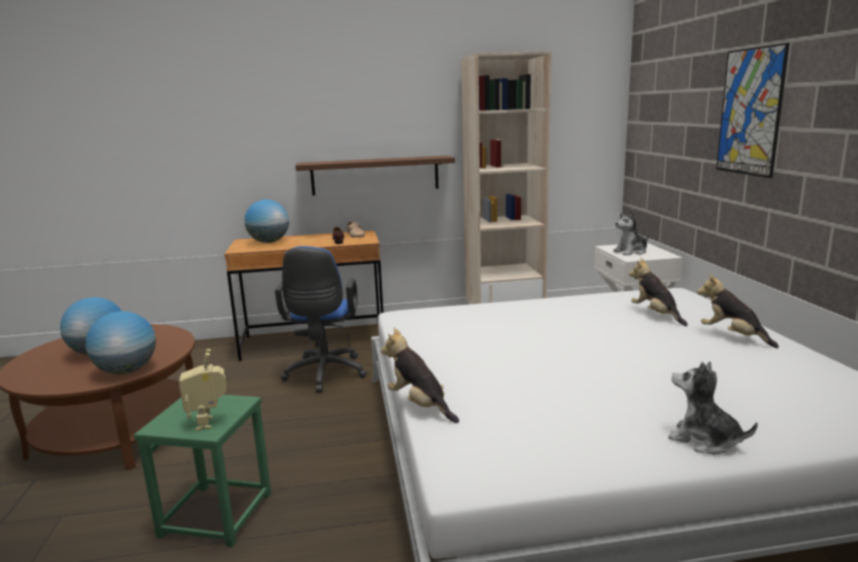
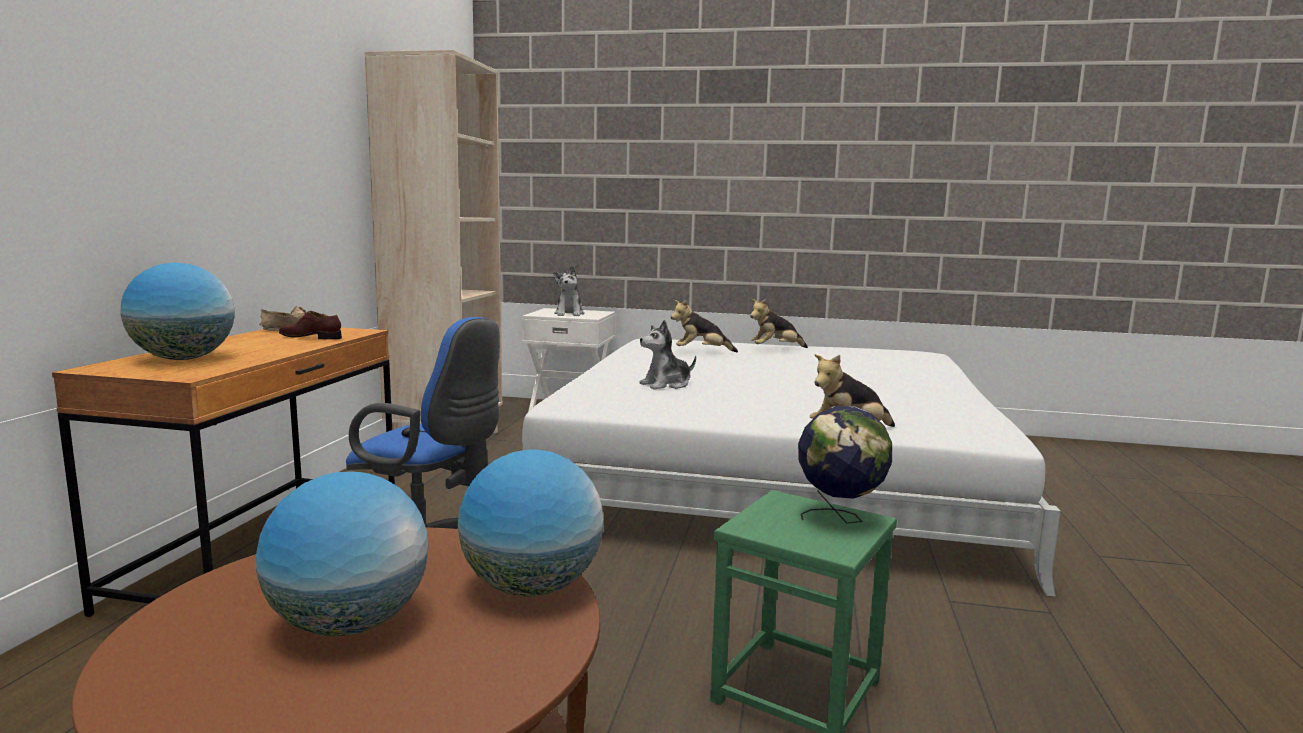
camera: 70 degrees left, 5 degrees down
toy robot [179,349,226,431] -> globe [798,406,892,524]
brown shelf [295,155,455,195] -> none
plush toy [668,362,758,454] -> plush toy moved to [640,320,696,389]
picture [716,43,789,178] -> none

